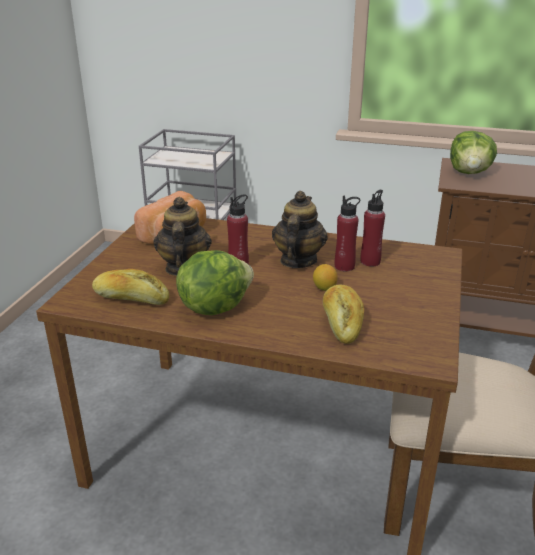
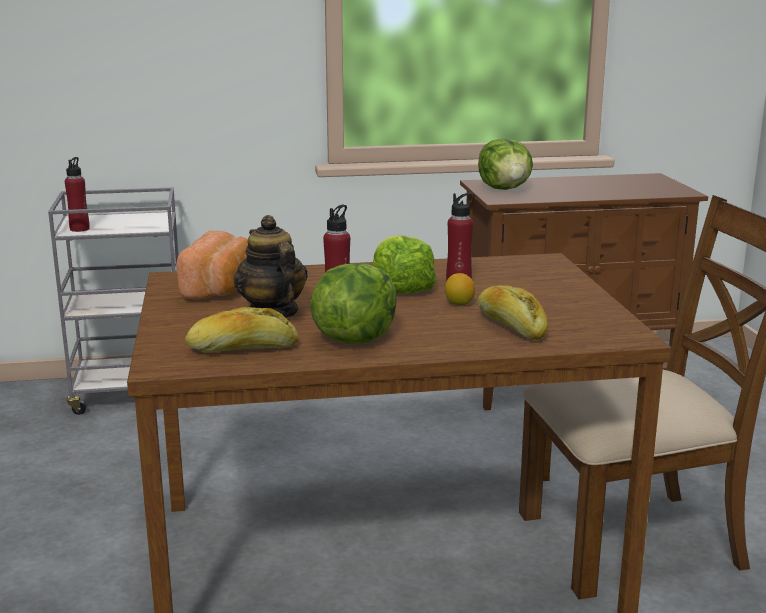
camera: 25 degrees left, 10 degrees down
teapot [272,191,328,268] -> lettuce [372,235,437,294]
red bottle [360,189,385,266] -> red bottle moved to [65,157,90,232]

